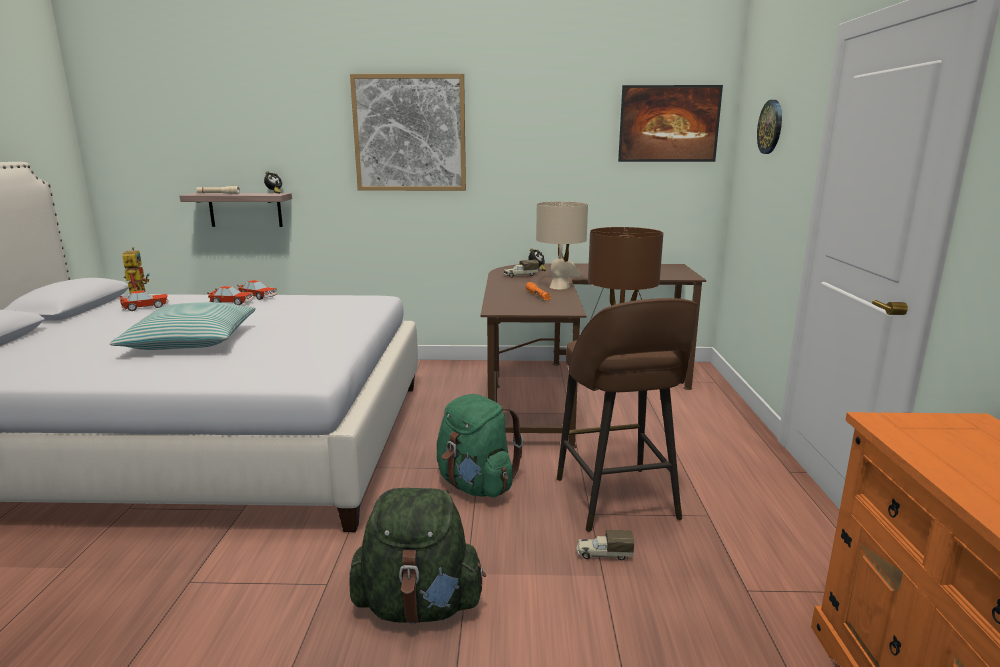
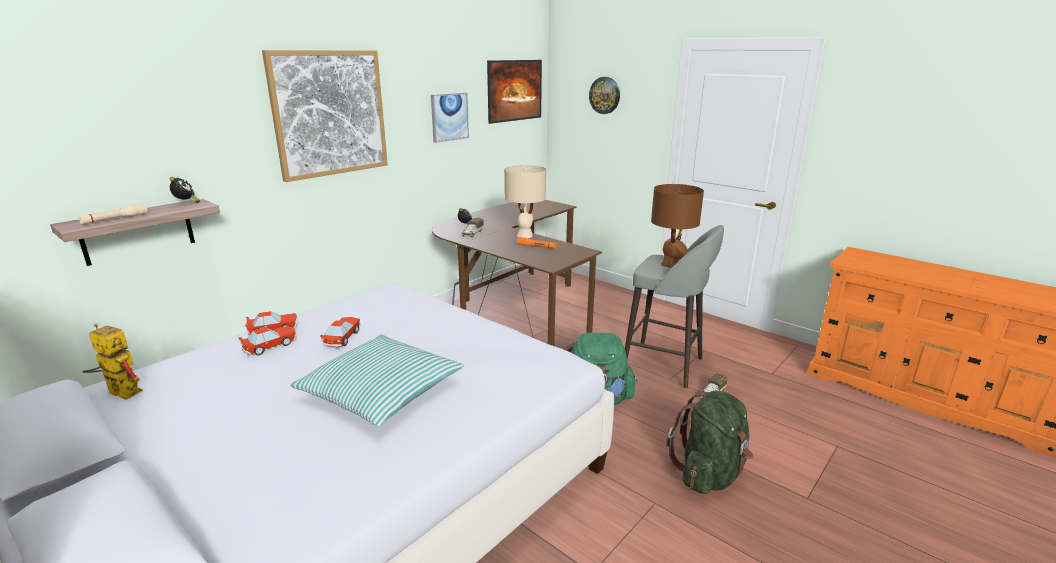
camera: 50 degrees left, 5 degrees up
toy car [119,291,169,311] -> toy car moved to [320,317,361,348]
brown stool [557,298,697,532] -> grey stool [625,225,724,389]
none -> picture [431,92,469,143]

